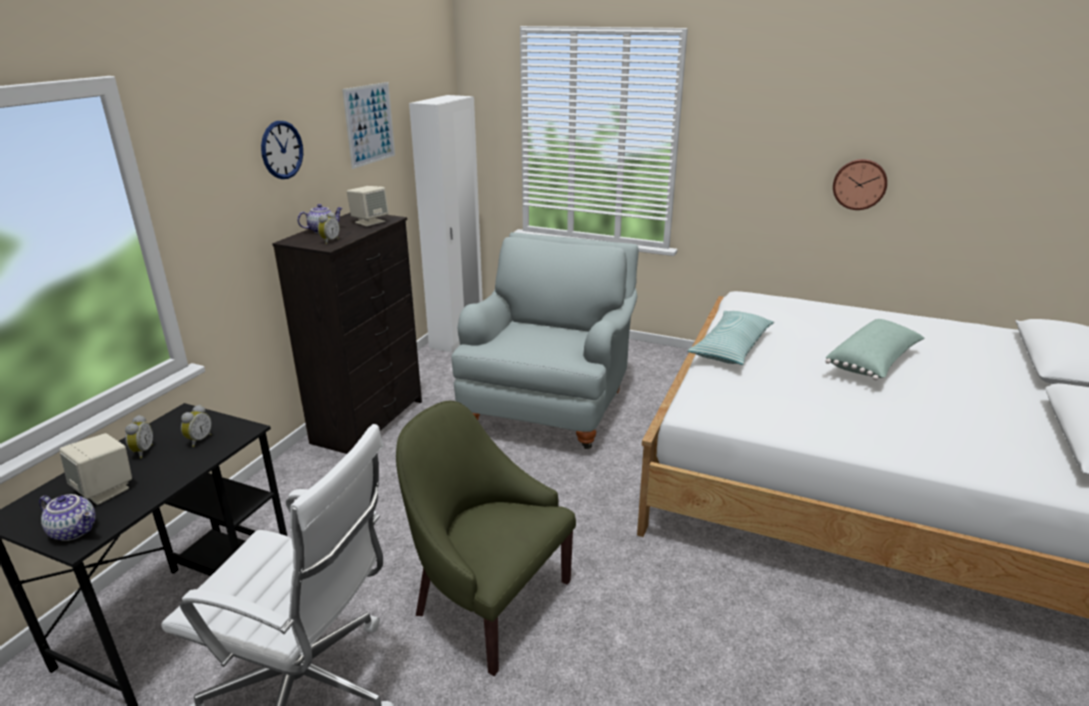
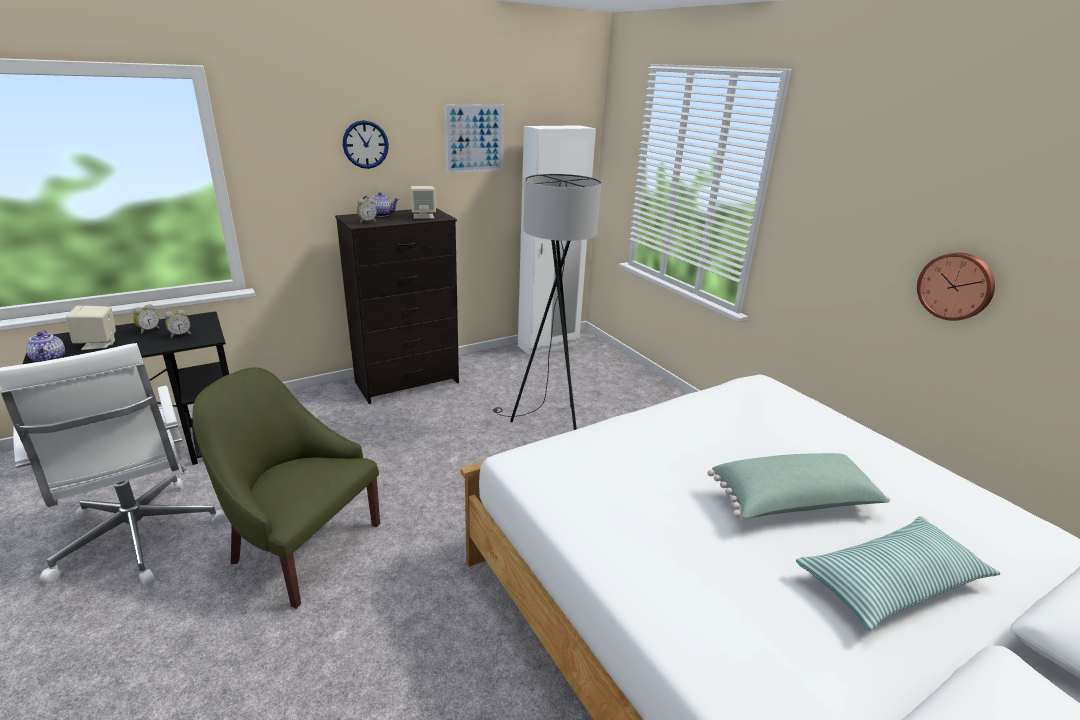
camera: 35 degrees right, 0 degrees up
green armchair [396,401,576,676] -> green armchair turned 45 degrees counterclockwise [193,367,380,609]
grey armchair [452,232,639,449] -> grey floor lamp [493,174,601,430]
pillow [688,311,774,365] -> pillow moved to [796,516,1001,631]

